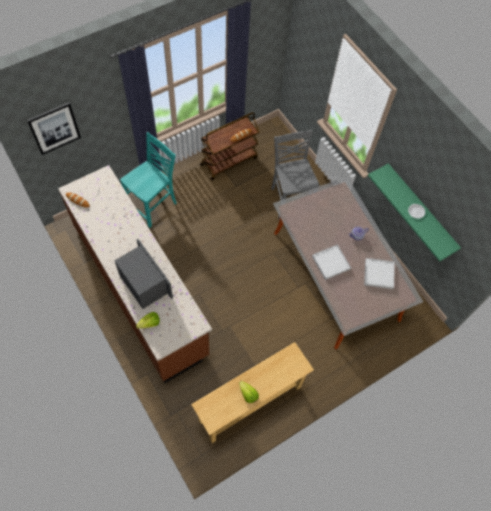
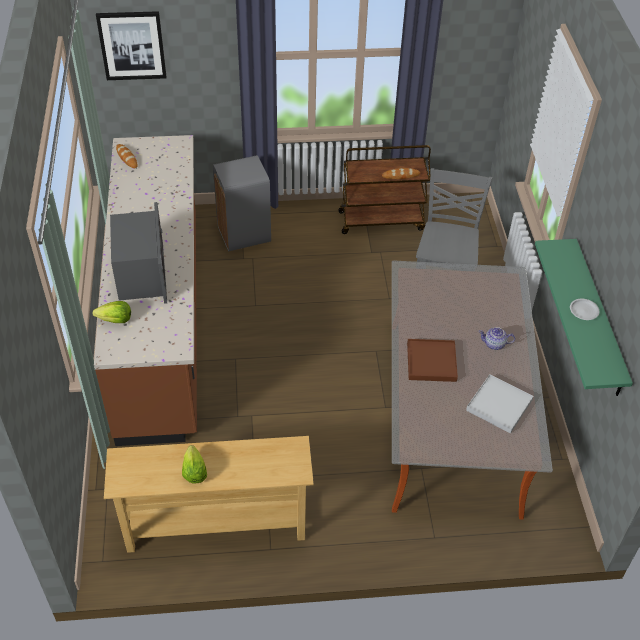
camera: 30 degrees right, 15 degrees down
turquoise chair [120,132,177,228] -> grey trash can [213,155,271,251]
white tray [312,245,351,280] -> brown tray [407,339,458,382]

